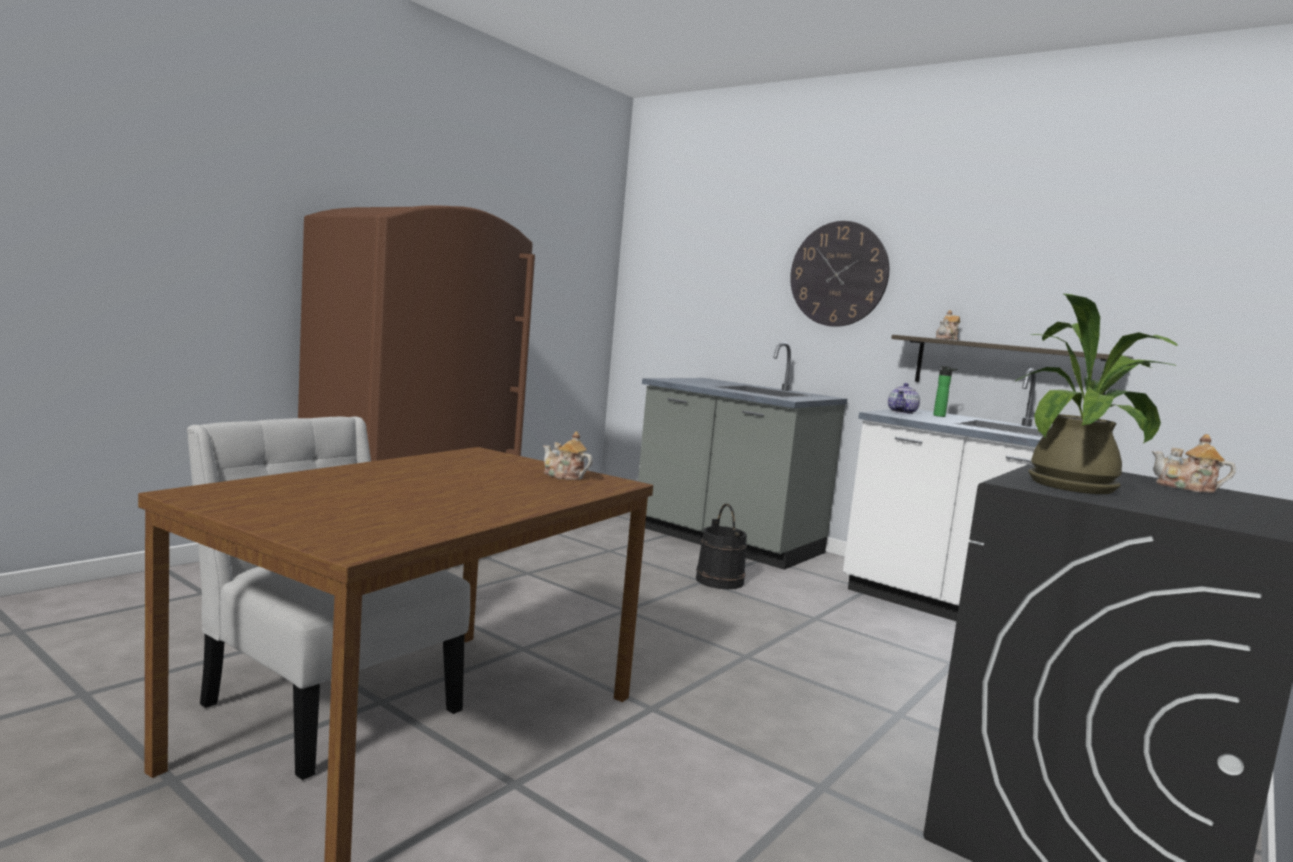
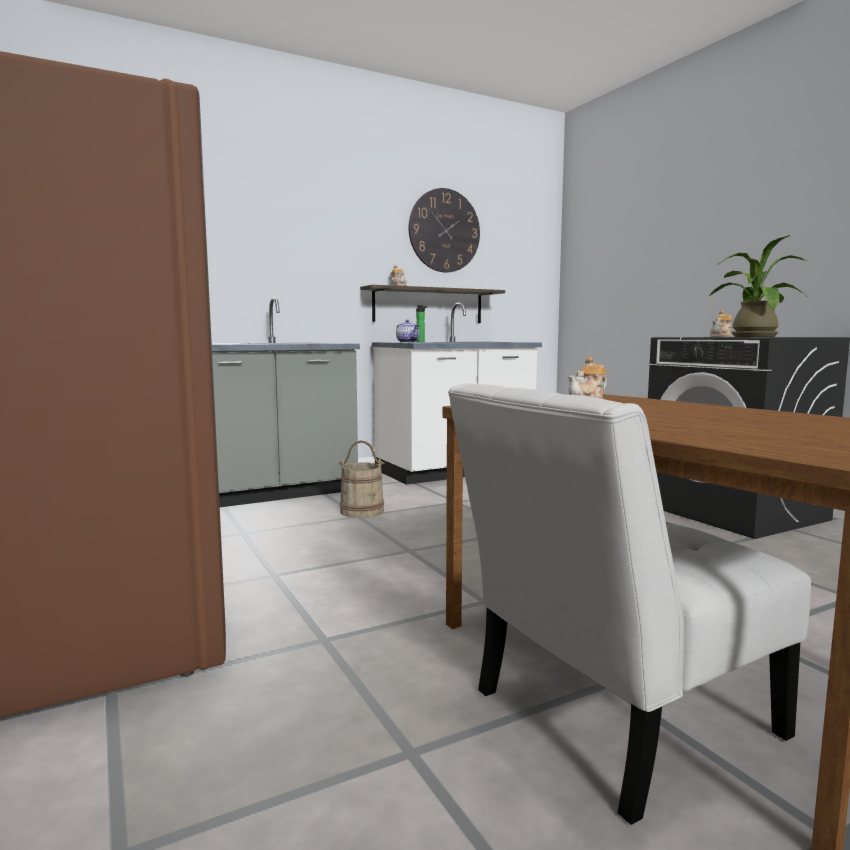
camera: 65 degrees left, 0 degrees up
black bucket [696,504,747,590] -> beige bucket [338,440,385,518]
wall clock [790,221,889,327] -> wall clock moved to [408,188,480,273]

